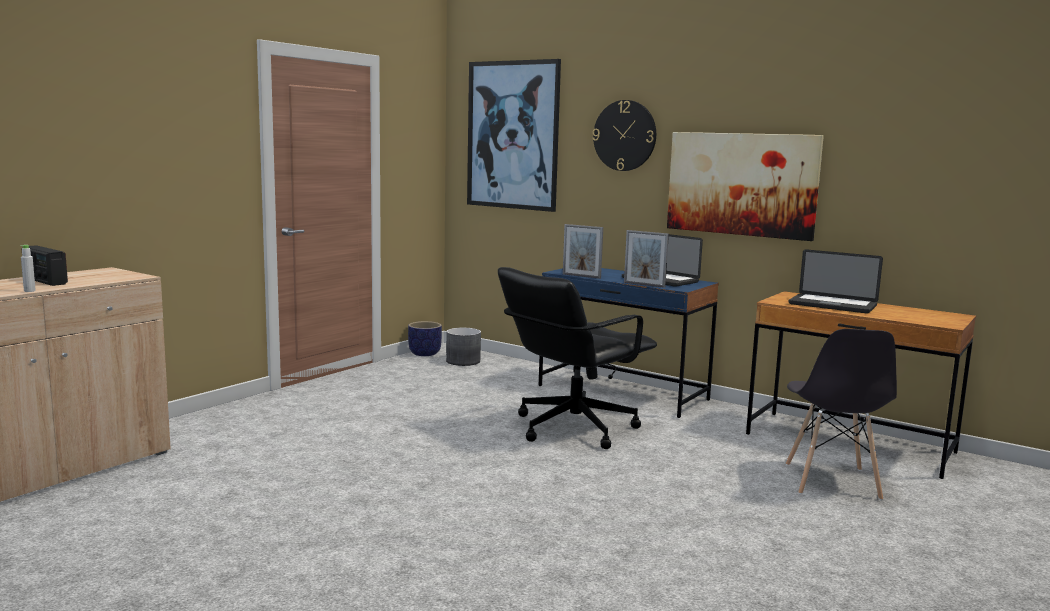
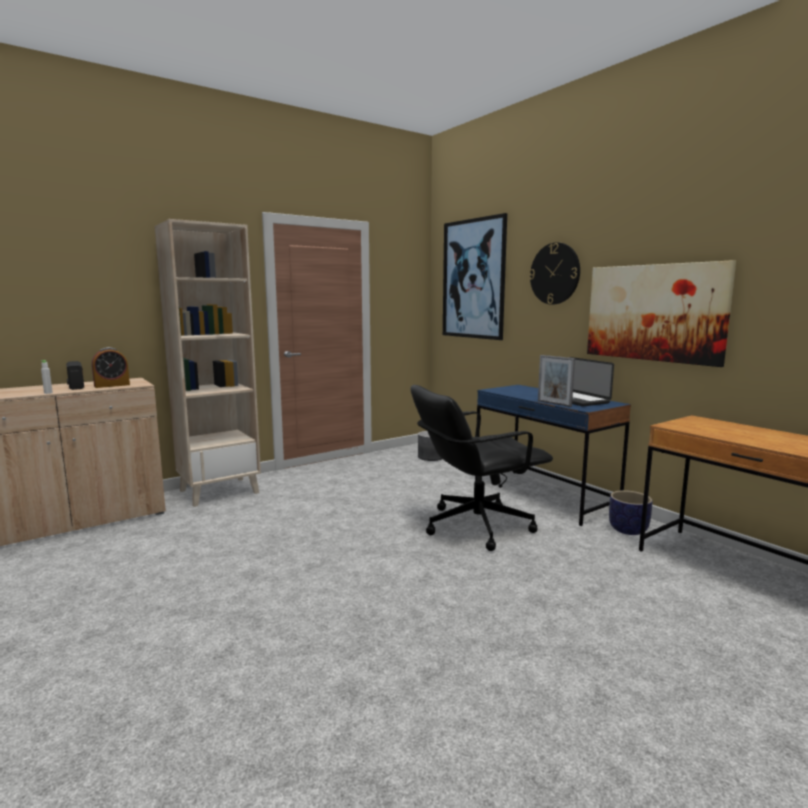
camera: 20 degrees right, 0 degrees up
planter [408,321,442,356] -> planter moved to [609,490,652,535]
picture frame [563,224,603,279] -> none
grey chair [786,329,897,501] -> none
laptop [789,249,883,313] -> none
none -> alarm clock [92,347,130,388]
none -> beige bookcase [155,219,261,507]

